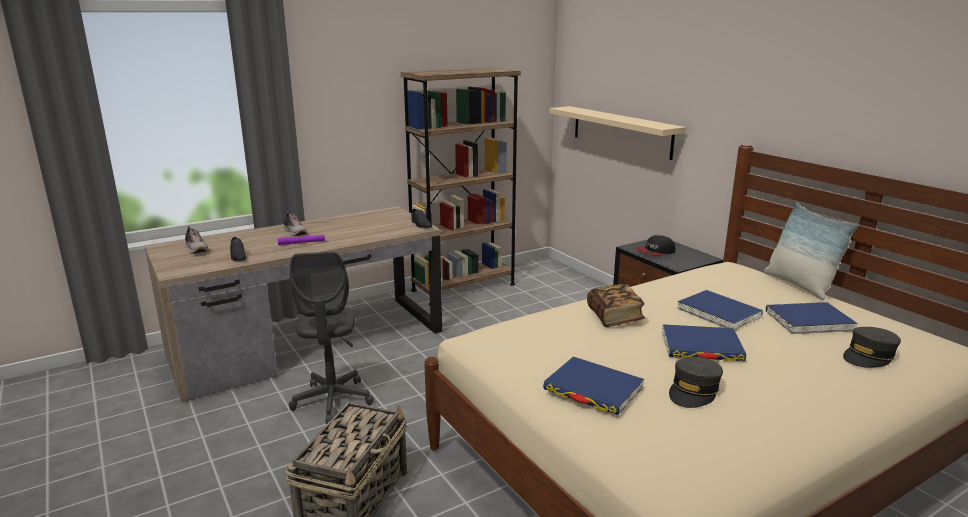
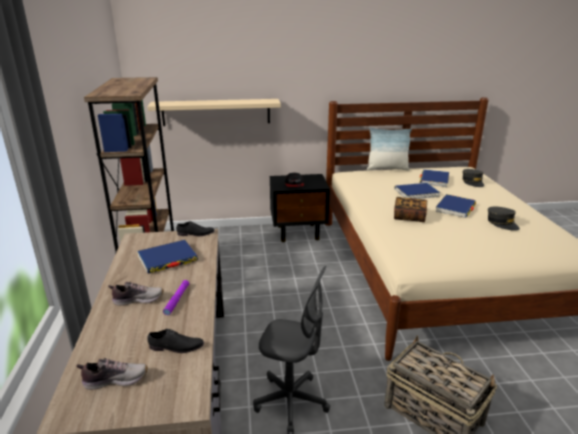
camera: 65 degrees left, 5 degrees up
blue book [543,357,644,415] -> blue book moved to [137,240,198,273]

